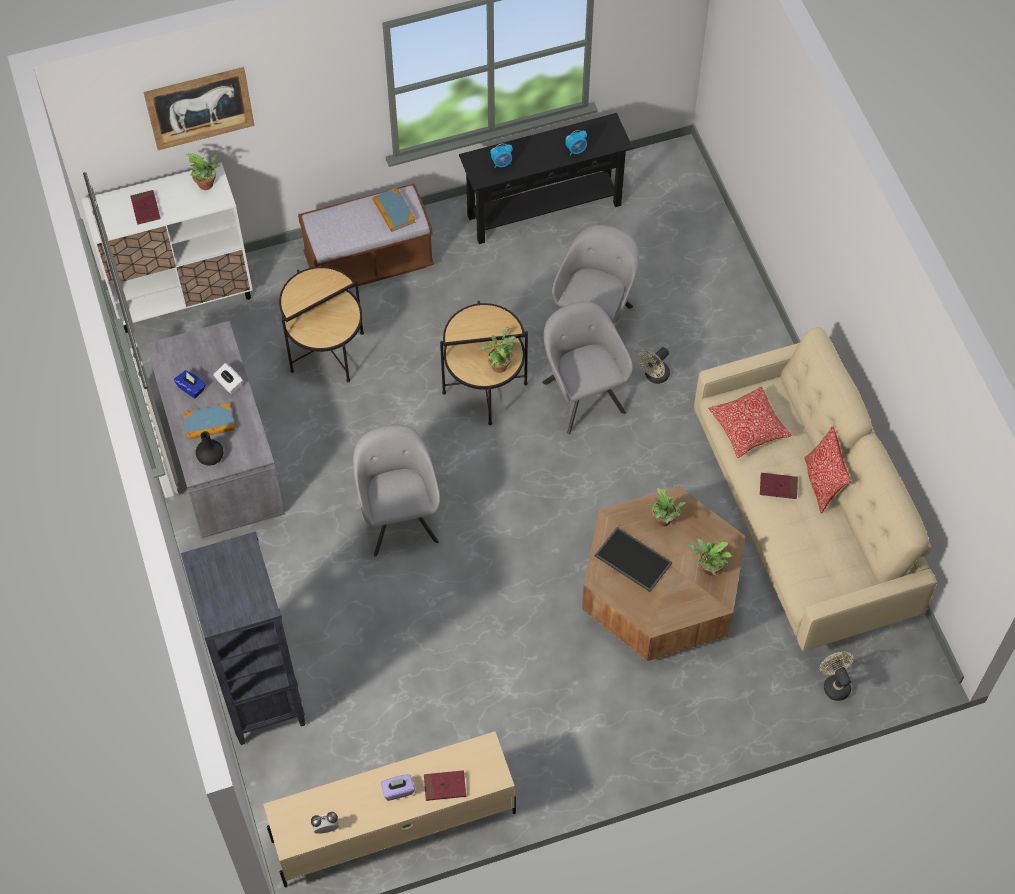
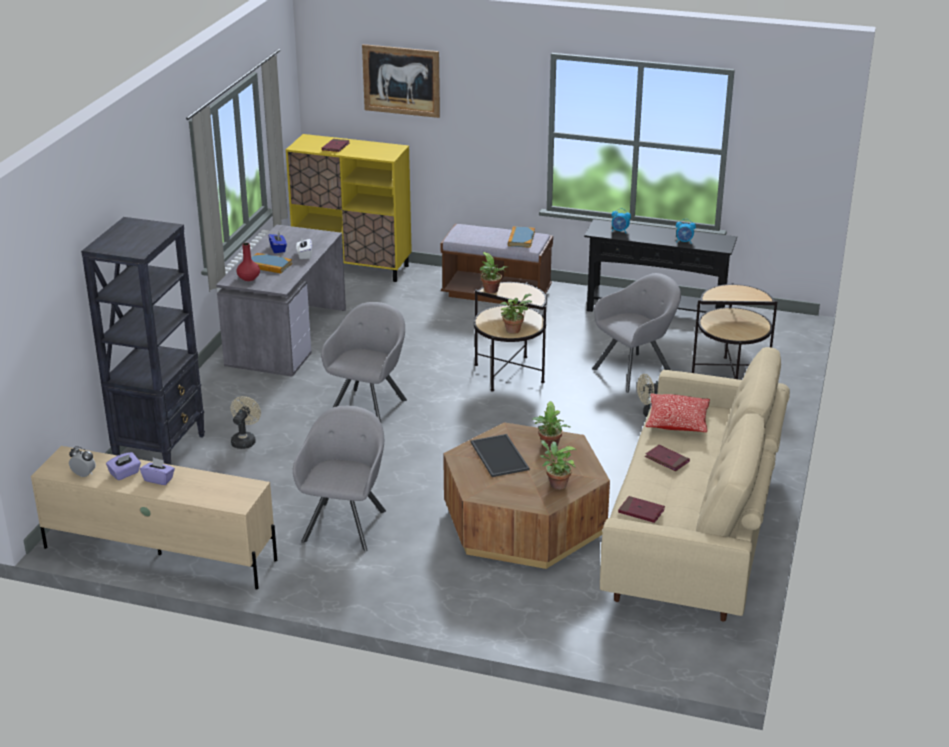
camera: 35 degrees right, 30 degrees down
white cabinet [81,163,253,333] -> yellow cabinet [286,134,412,282]
potted plant [186,154,220,190] -> potted plant moved to [480,252,508,294]
black vase [196,431,223,466] -> red vase [237,243,260,281]
side table [279,266,364,382] -> side table moved to [692,283,778,379]
red book [424,770,466,801] -> red book moved to [618,496,665,523]
grey armchair [542,302,633,434] -> grey armchair moved to [293,406,386,551]
pillow [804,426,851,513] -> none
beige fan [820,652,854,701] -> beige fan moved to [231,396,261,449]
none -> purple tissue box [106,452,141,480]

